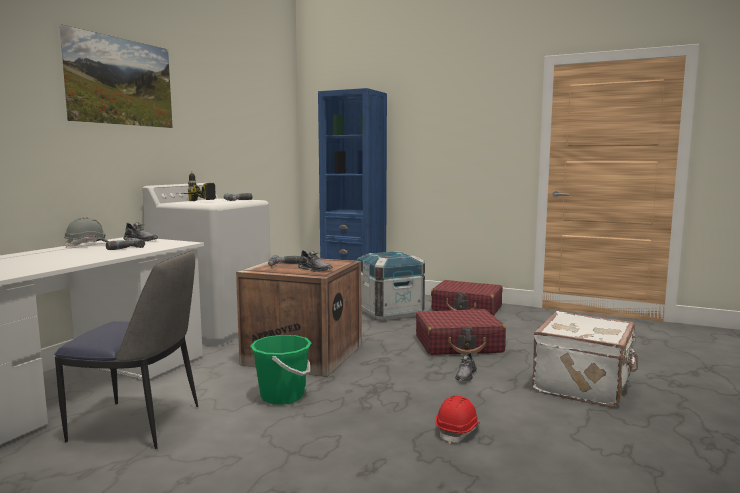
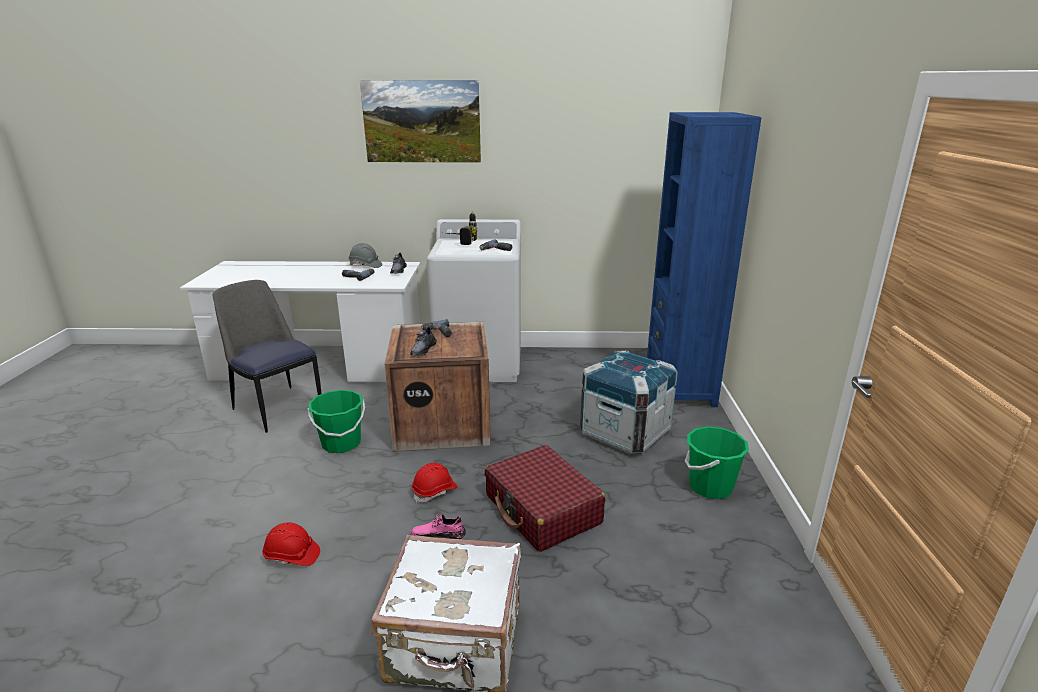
camera: 65 degrees right, 15 degrees up
chair [54,250,198,449] -> chair turned 150 degrees clockwise [212,280,321,433]
red suitcase [431,280,503,316] -> green bucket [685,426,749,499]
grey shoe [455,352,477,381] -> pink shoe [411,514,466,539]
none -> red hard hat [412,463,458,503]

